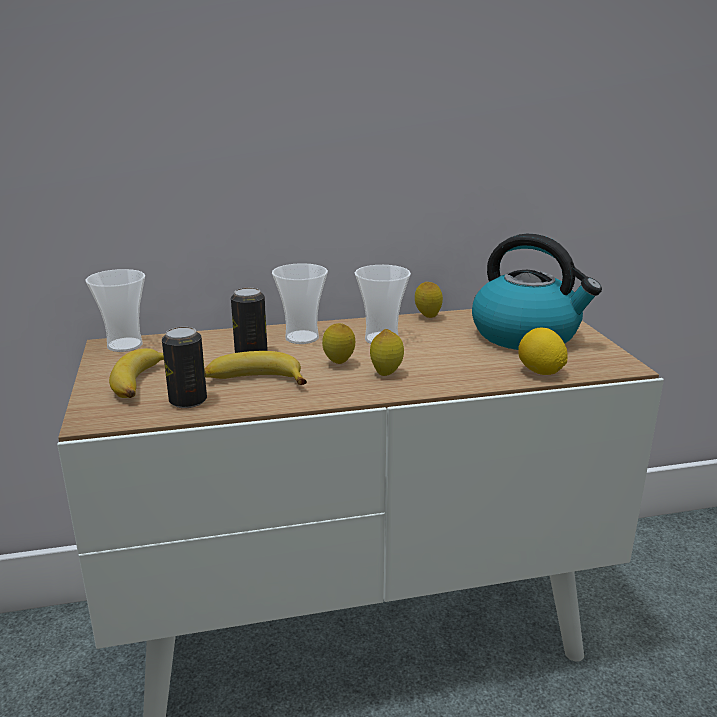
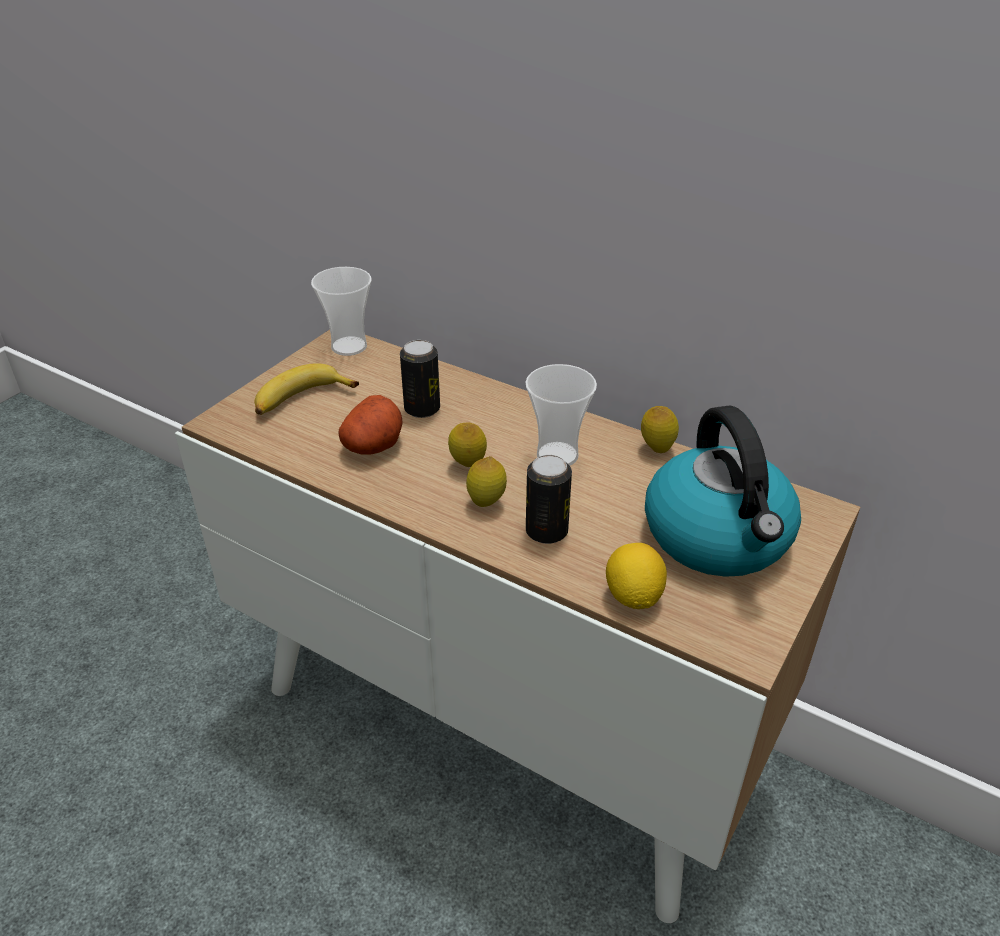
camera: 45 degrees right, 15 degrees up
can [162,327,207,408] -> can moved to [526,455,572,544]
banana [204,351,307,385] -> potato [339,395,403,455]
cup [272,263,328,344] -> none

